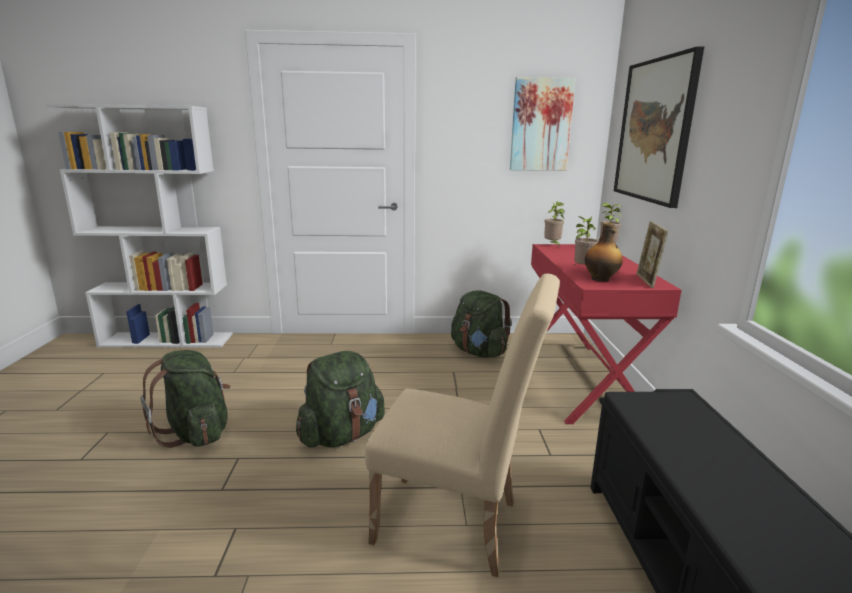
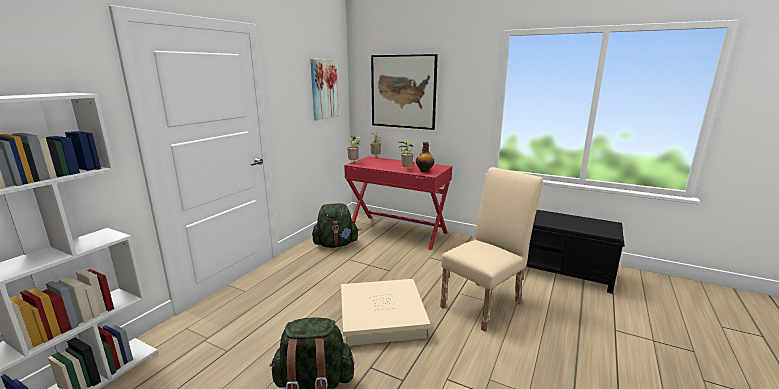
camera: 60 degrees left, 0 degrees up
green backpack [296,351,385,448] -> beige storage box [341,279,430,346]
picture frame [637,221,669,288] -> none

